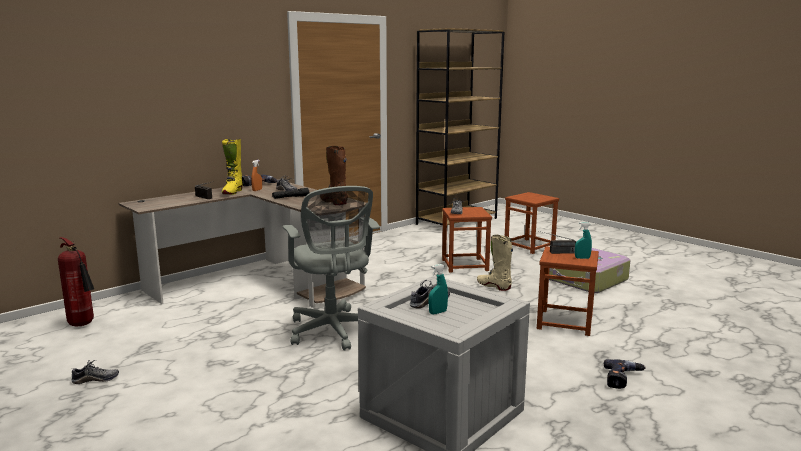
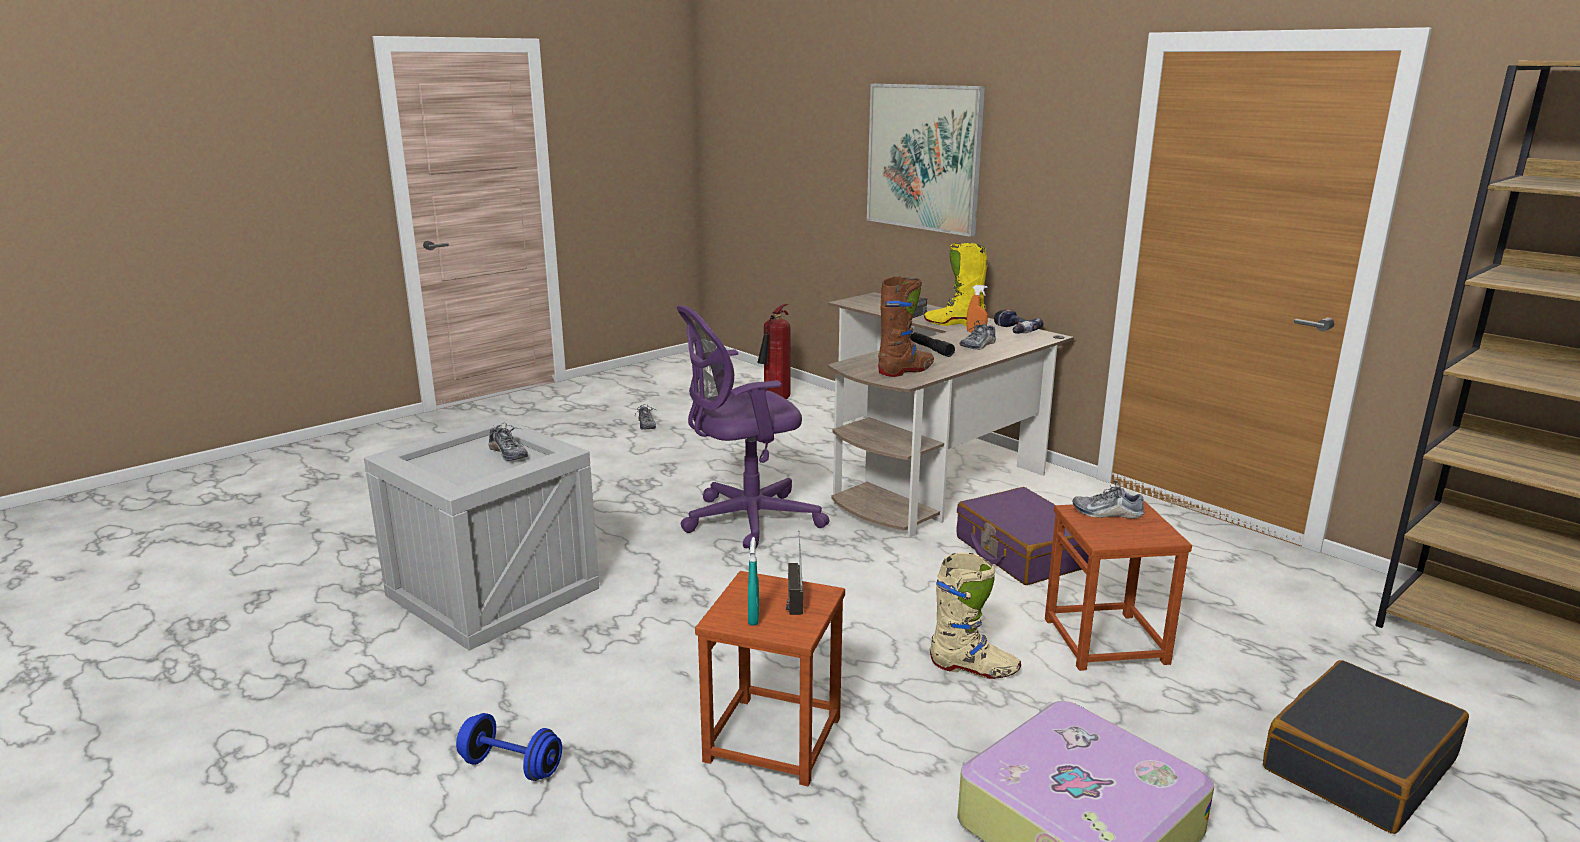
camera: 90 degrees right, 5 degrees up
grey office chair [283,186,380,351] -> purple office chair [677,305,829,550]
turquoise spray bottle [428,264,448,315] -> none
beige boot [477,235,513,291] -> beige boot turned 60 degrees clockwise [930,553,1021,679]
brown stool [505,192,559,254] -> black suitcase [1263,660,1469,834]
power drill [604,359,646,389] -> blue dumbbell [456,713,562,781]
none -> picture [867,84,985,237]
none -> purple suitcase [957,487,1089,585]

